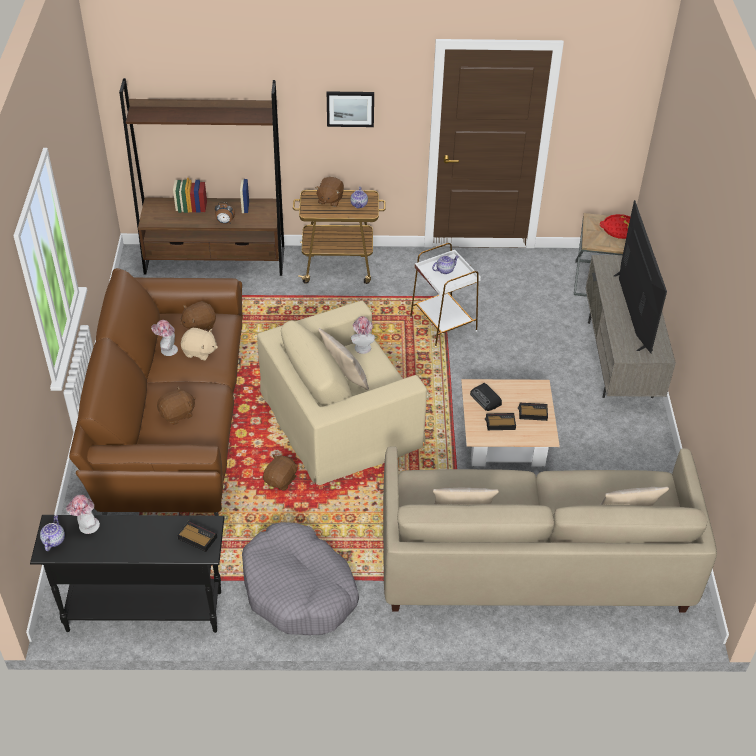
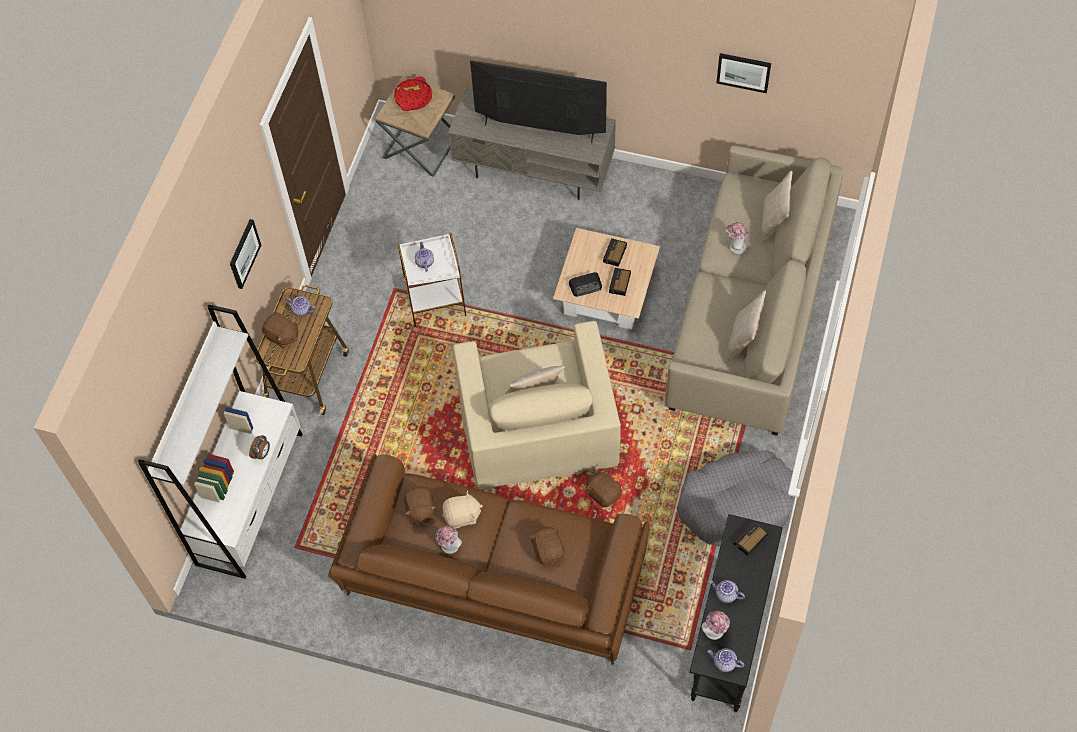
camera: 70 degrees left, 15 degrees up
brown bookcase [119,78,284,276] -> white bookcase [138,304,303,579]
beige plush toy [181,328,218,360] -> beige plush toy turned 45 degrees clockwise [442,490,483,528]
hat [351,316,375,354] -> hat moved to [726,222,748,254]
none -> teapot [710,580,745,603]
none -> picture [716,53,771,93]

